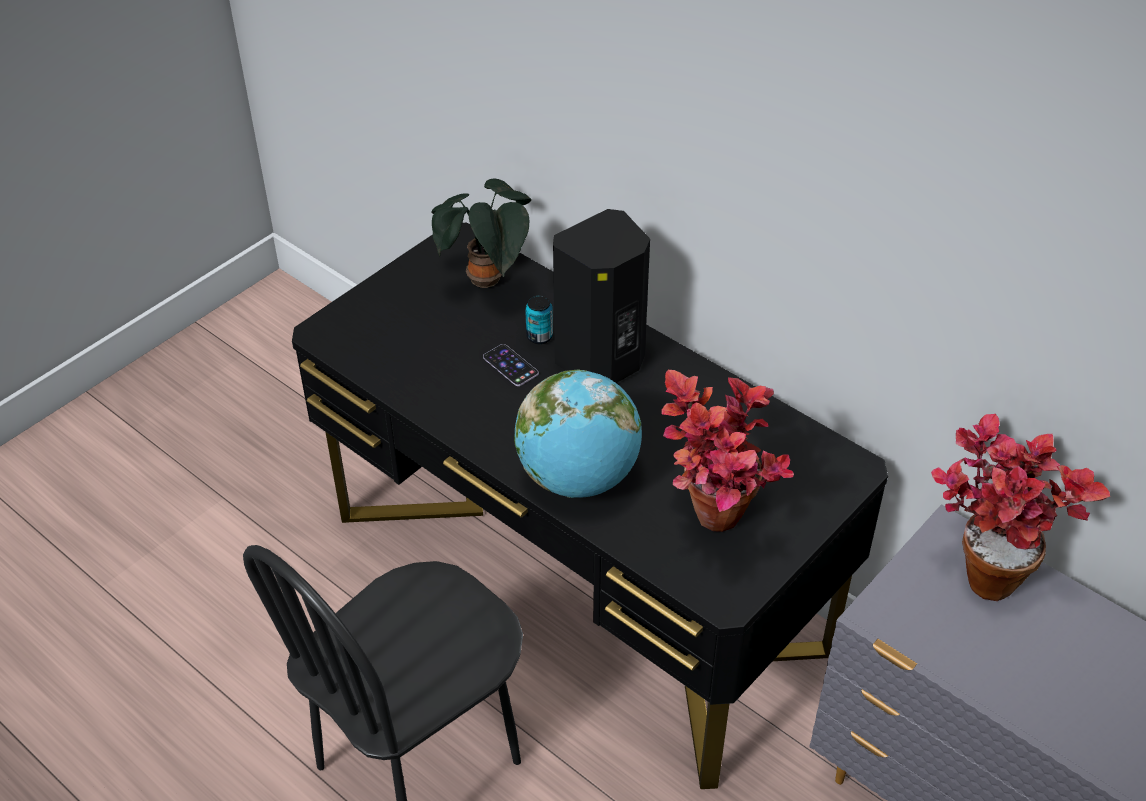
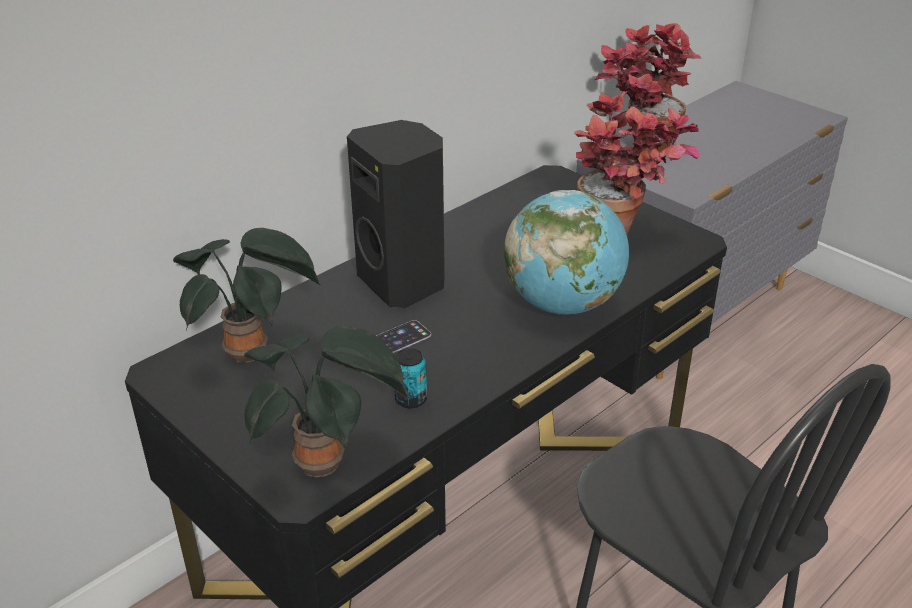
camera: 85 degrees left, 10 degrees down
can [525,296,553,344] -> can moved to [394,348,427,408]
none -> potted plant [244,325,410,477]

